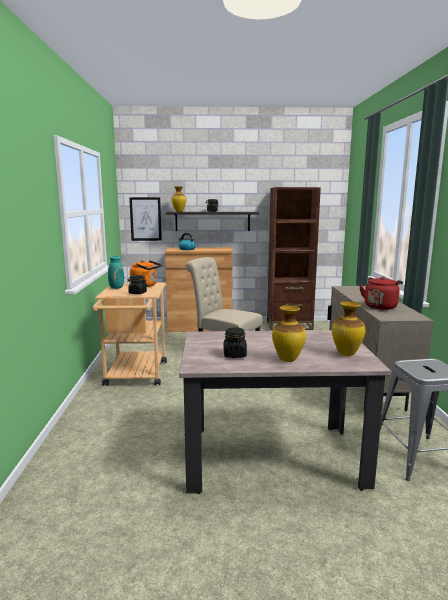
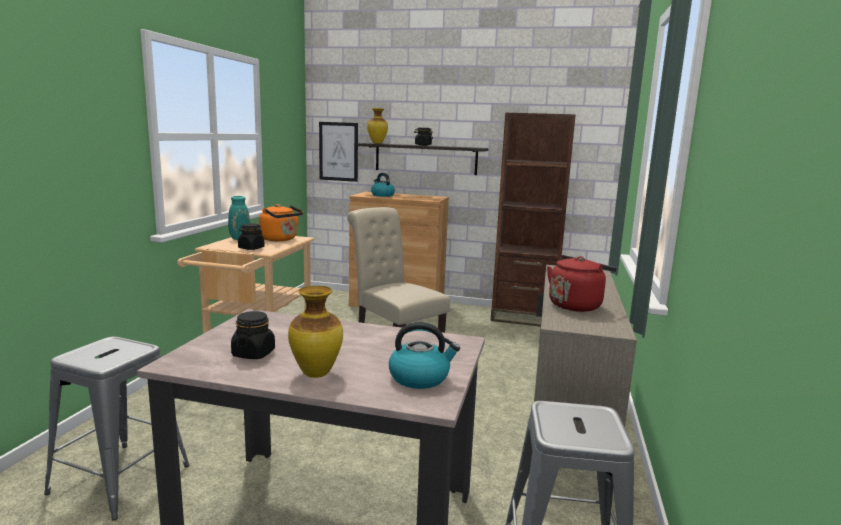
camera: 15 degrees right, 0 degrees up
vase [332,301,365,356] -> kettle [389,322,460,389]
none -> grey stool [44,337,189,521]

